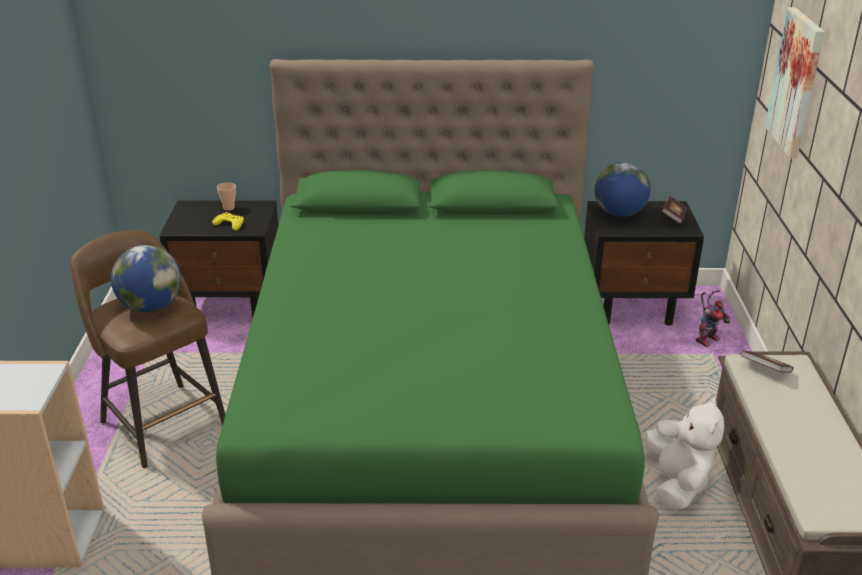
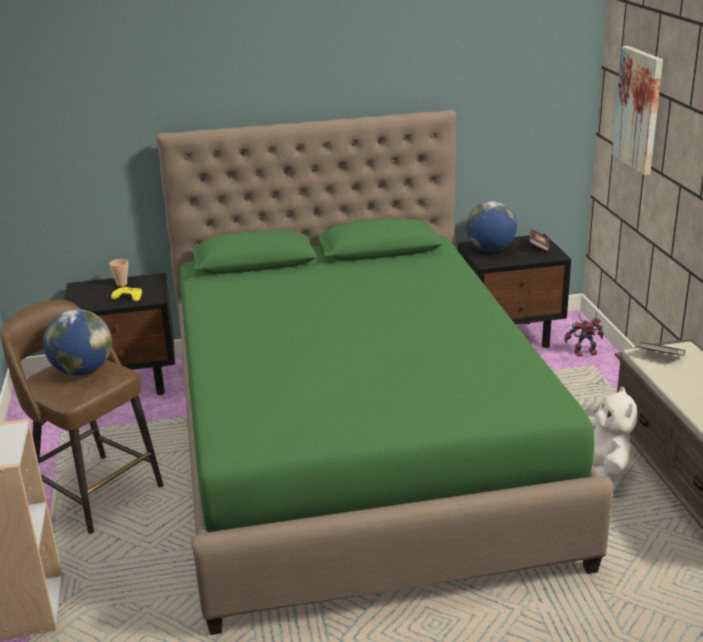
camera: 10 degrees left, 5 degrees down
toy robot [696,290,730,347] -> toy robot turned 135 degrees counterclockwise [564,312,604,357]

